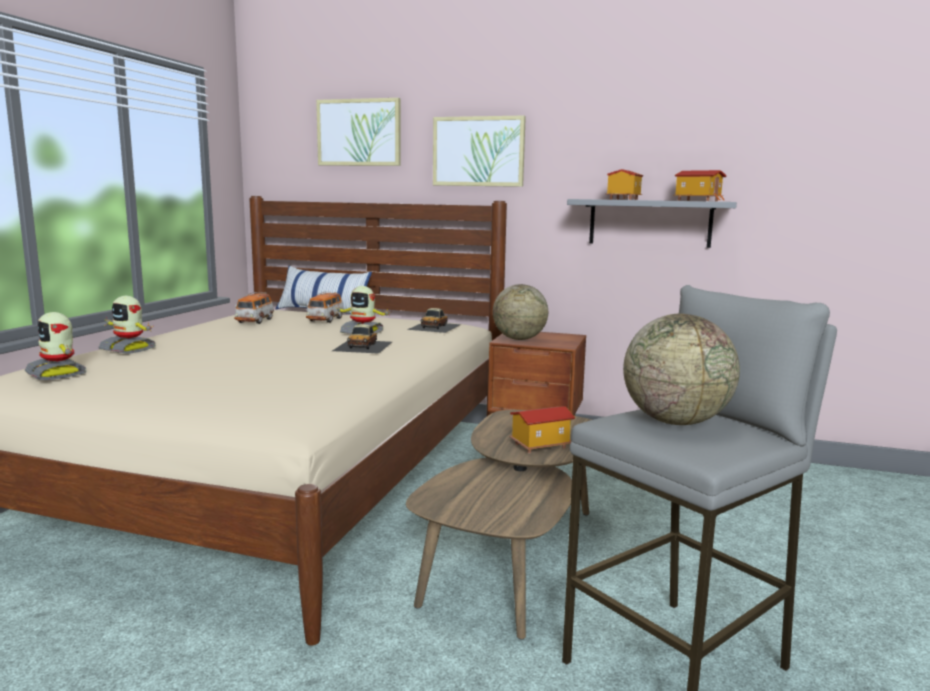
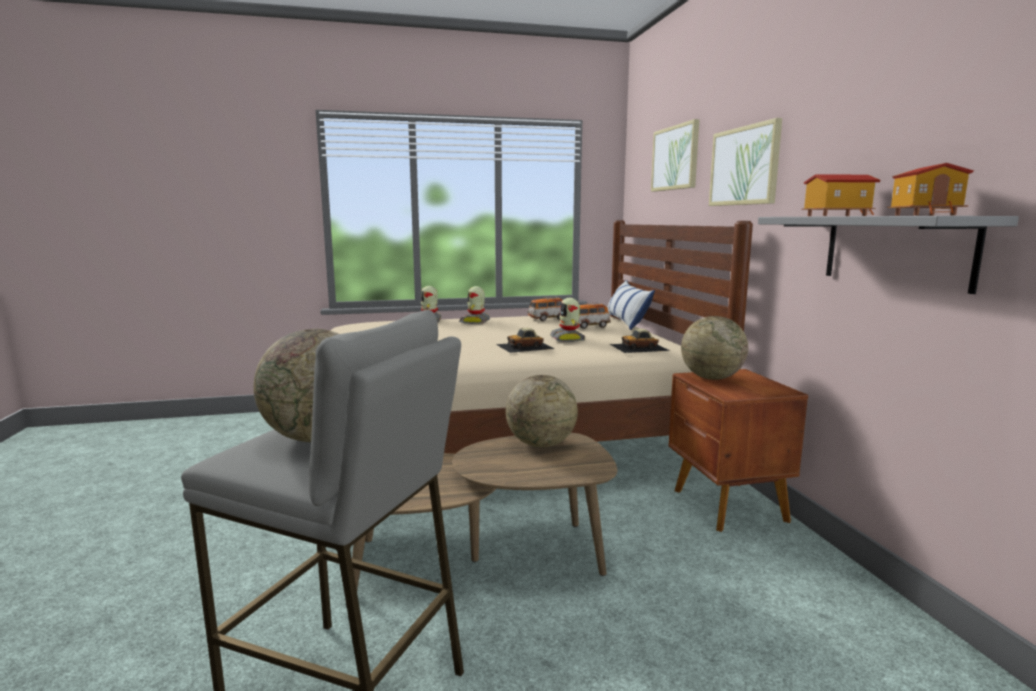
camera: 60 degrees right, 0 degrees up
toy robot [25,312,87,380] -> toy robot moved to [459,286,490,324]
toy house [509,406,575,454] -> none
none -> globe [506,375,578,448]

